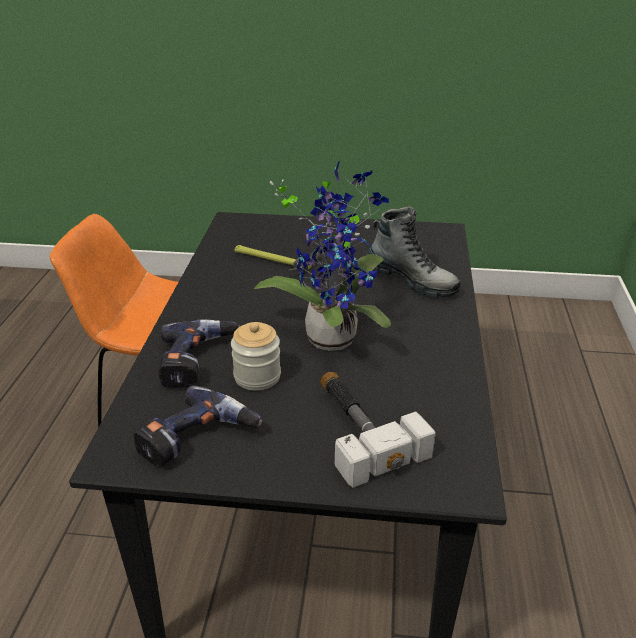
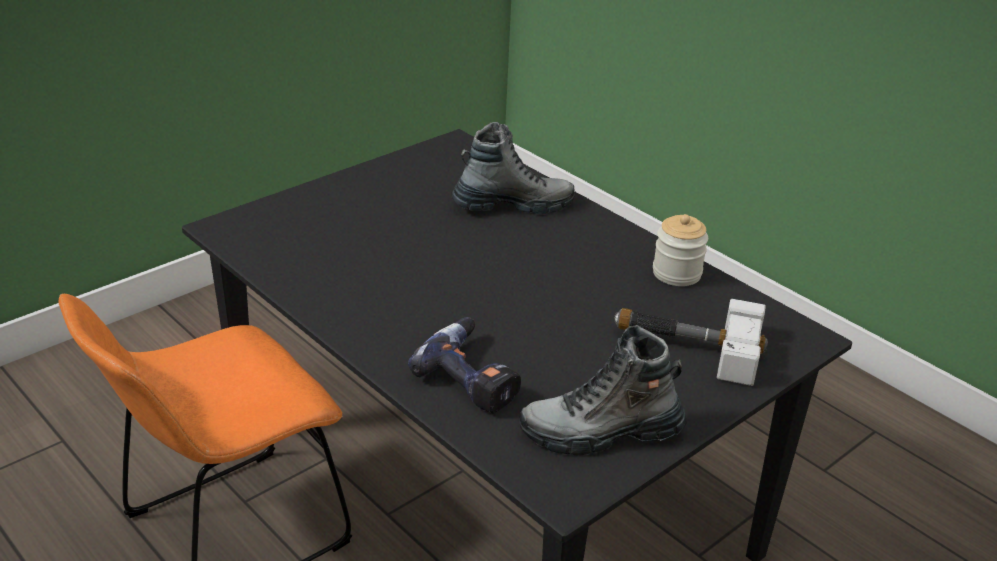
camera: 50 degrees left, 0 degrees up
power drill [134,386,263,466] -> boot [519,325,687,456]
jar [231,322,281,391] -> jar moved to [653,214,708,286]
hammer [235,245,320,278] -> none
potted plant [254,161,391,351] -> none

